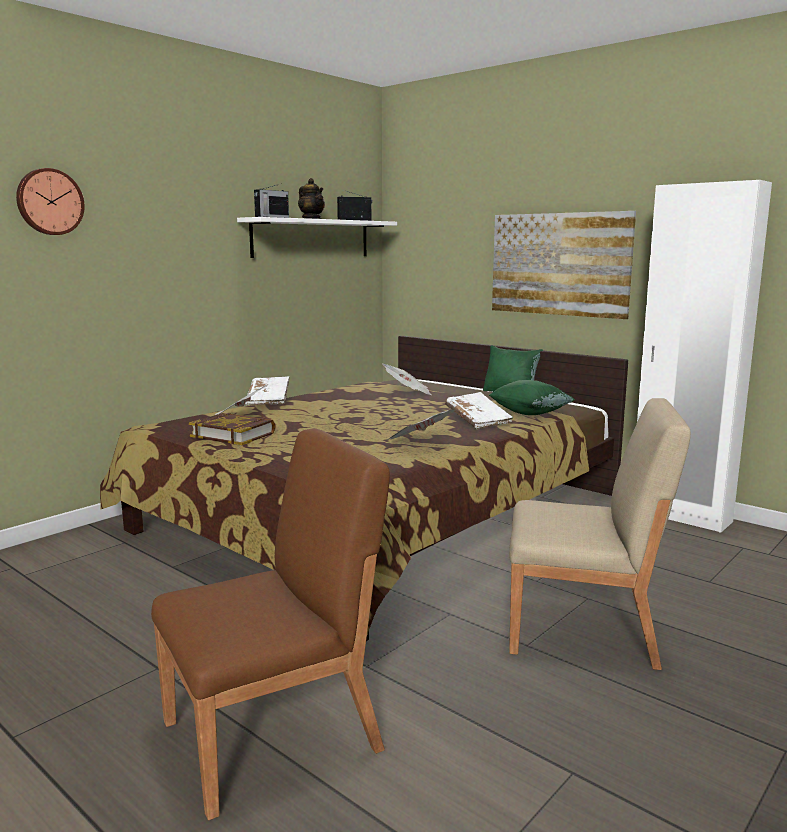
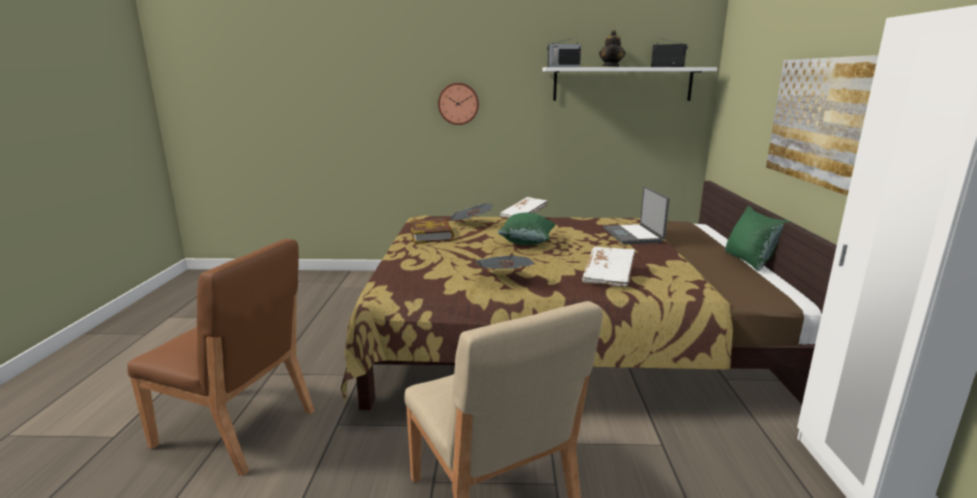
camera: 50 degrees right, 5 degrees up
wall clock [16,168,85,235] -> wall clock moved to [438,83,479,125]
newspaper [382,364,431,395] -> laptop [603,186,670,244]
green pillow [489,380,575,415] -> green pillow moved to [498,213,556,245]

